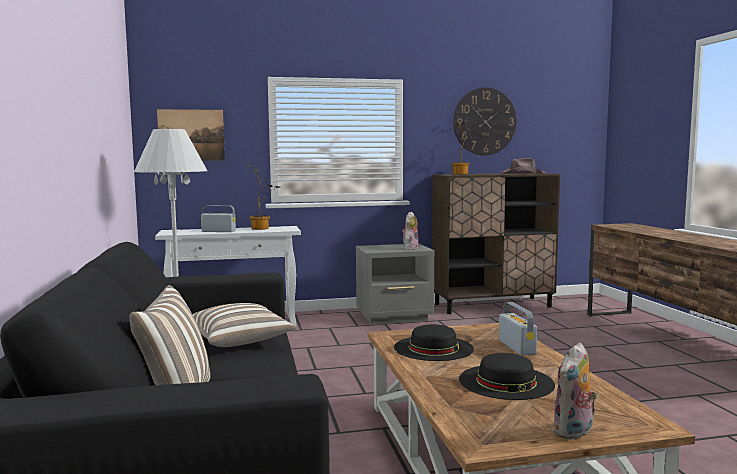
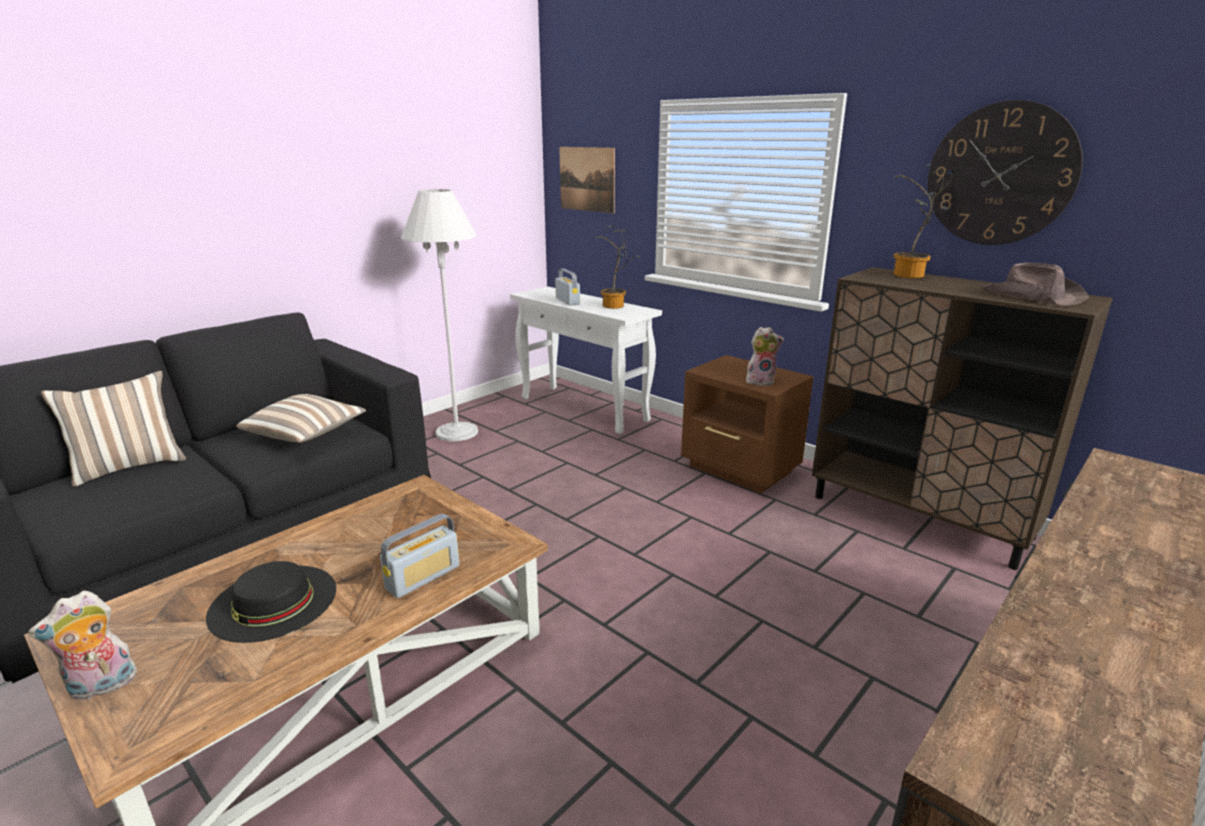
camera: 55 degrees right, 15 degrees up
grey nightstand [356,243,434,325] -> brown nightstand [681,355,813,493]
black hat [394,324,474,361] -> none
plush toy [553,342,598,440] -> plush toy turned 45 degrees counterclockwise [28,591,138,700]

